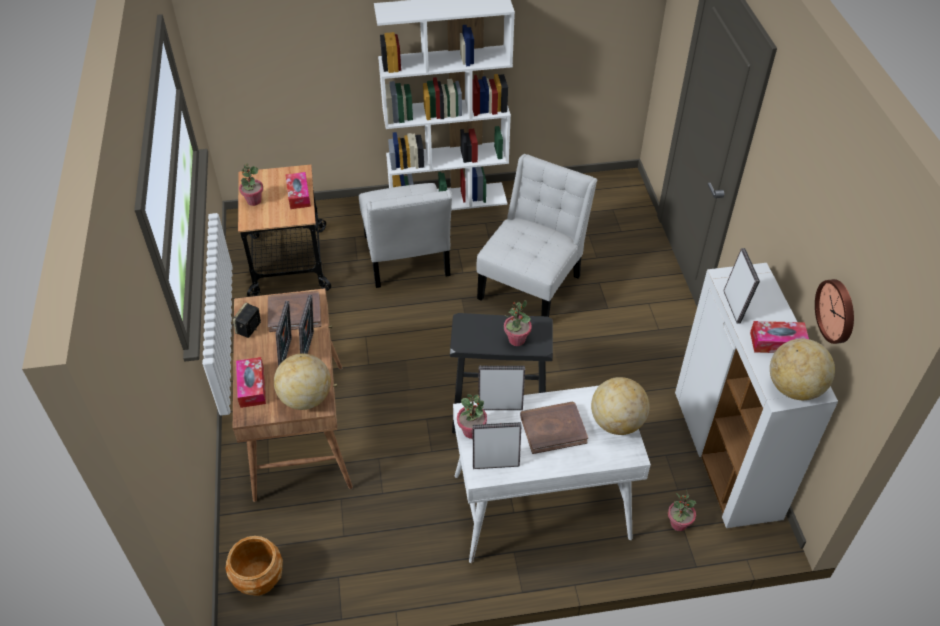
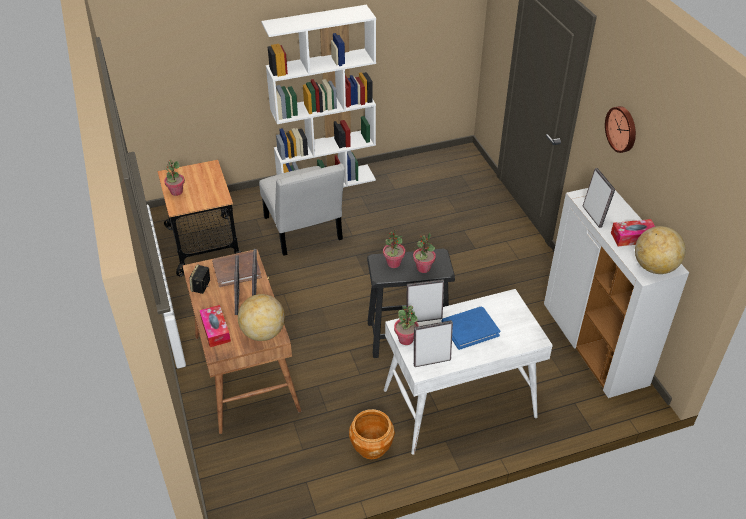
camera: 10 degrees left, 5 degrees down
brown planter [225,536,283,596] -> brown planter moved to [349,409,395,459]
tissue box [286,172,311,209] -> none
white chair [477,154,597,317] -> none
brown book [520,401,588,454] -> blue book [442,307,500,350]
globe [591,377,650,435] -> none
potted plant [668,489,696,531] -> potted plant moved to [383,229,405,268]
wall clock [815,279,854,344] -> wall clock moved to [605,106,636,153]

